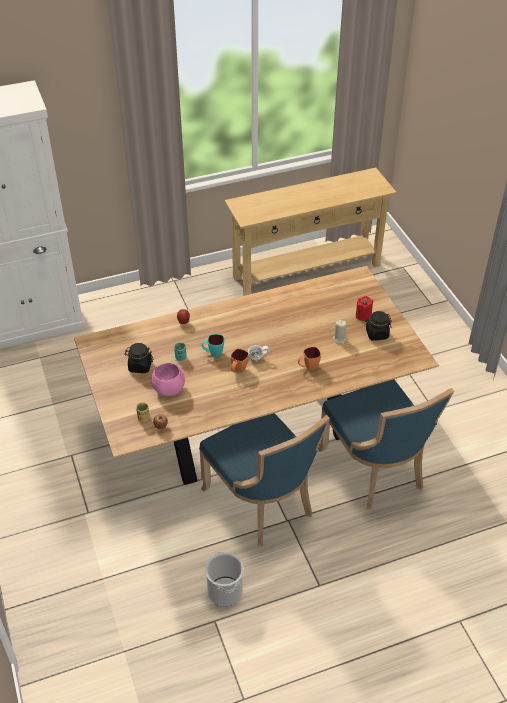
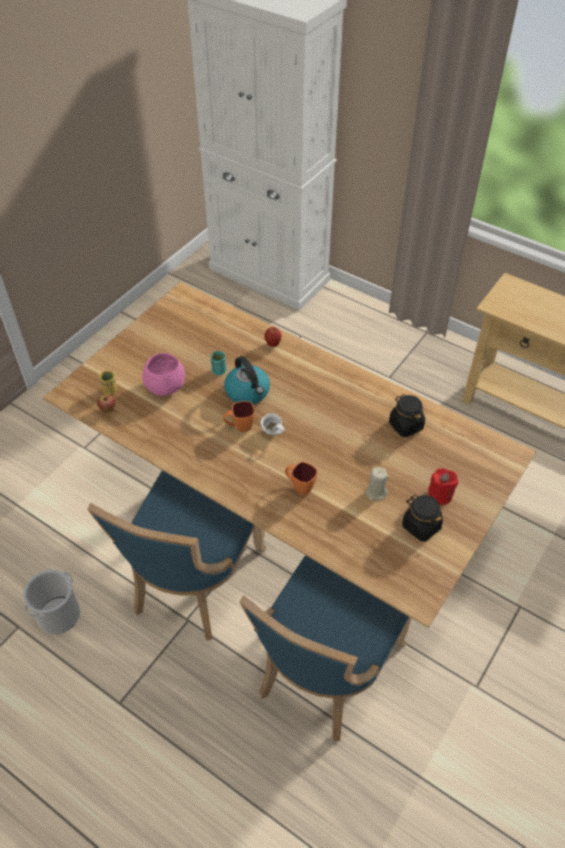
camera: 55 degrees right, 5 degrees up
black jar [124,343,153,373] -> black jar moved to [389,394,425,437]
turquoise mug [201,334,224,357] -> kettle [224,356,270,404]

